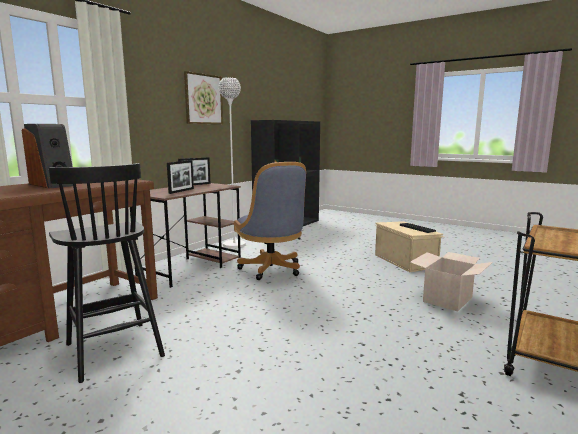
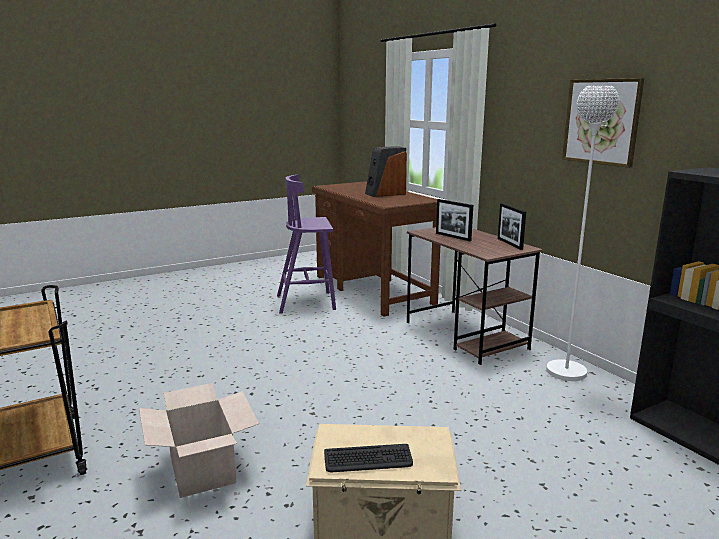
camera: 115 degrees right, 5 degrees up
black stool [49,163,165,383] -> purple stool [277,175,336,314]
blue office chair [234,162,306,280] -> none

